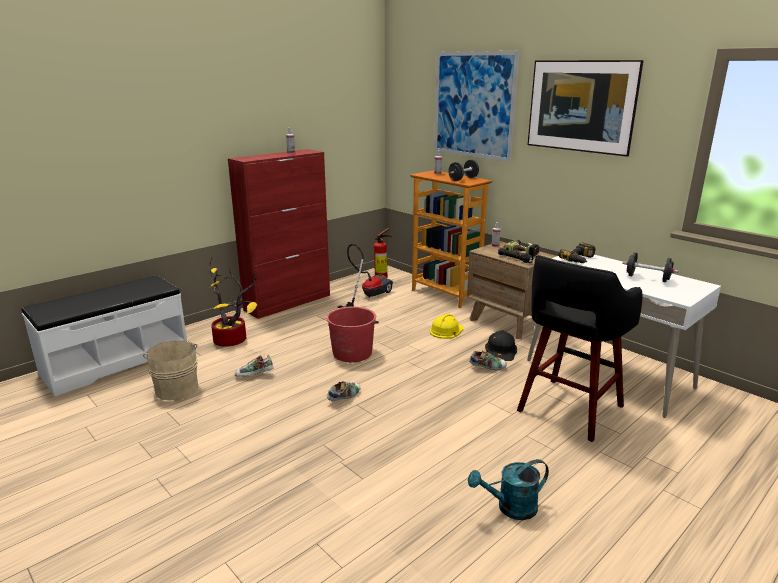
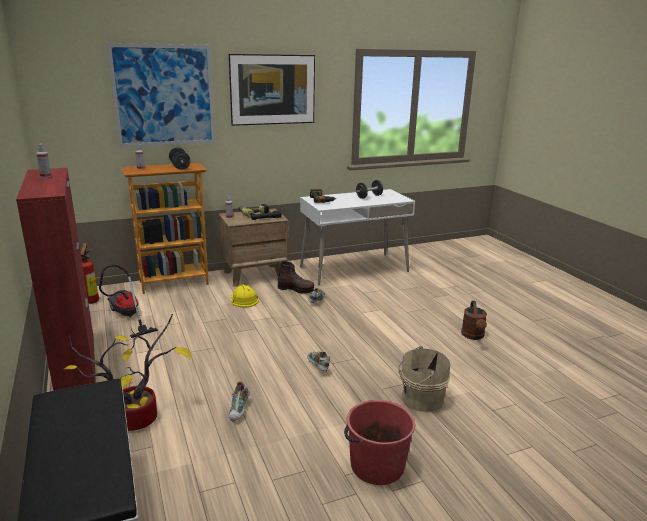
camera: 70 degrees left, 0 degrees up
beige bucket [143,341,198,400] -> beige bucket moved to [399,346,450,412]
red bucket [326,306,379,362] -> red bucket moved to [344,400,416,485]
turquoise watering can [468,459,549,520] -> brown watering can [461,301,487,340]
black hard hat [485,330,517,361] -> brown boot [278,261,314,293]
black stool [517,256,642,442] -> none

